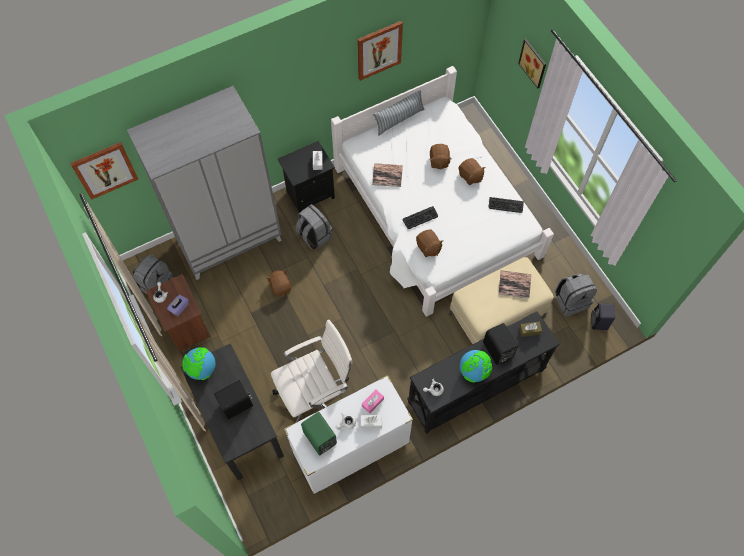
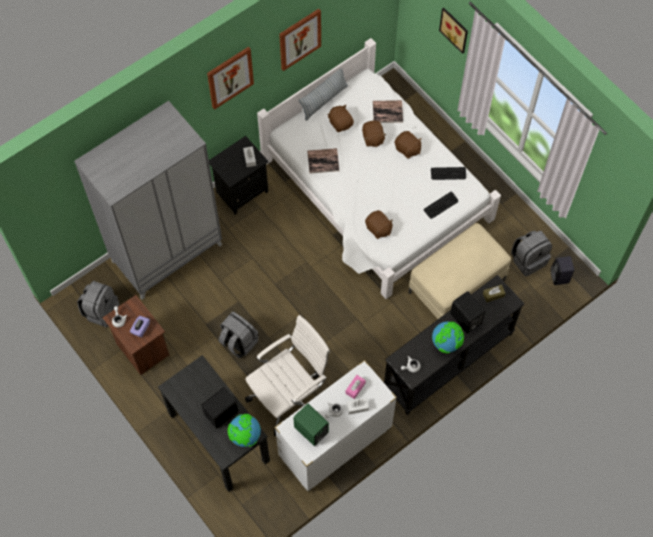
camera: 10 degrees left, 0 degrees up
picture [70,142,138,200] -> picture moved to [207,47,254,110]
globe [182,347,216,380] -> globe moved to [228,414,261,447]
brown plush toy [267,270,291,296] -> brown plush toy moved to [328,105,354,132]
grey backpack [295,204,332,249] -> grey backpack moved to [219,311,258,358]
keyboard [403,206,438,229] -> keyboard moved to [424,191,458,219]
book [499,270,531,298] -> book moved to [373,100,403,123]

